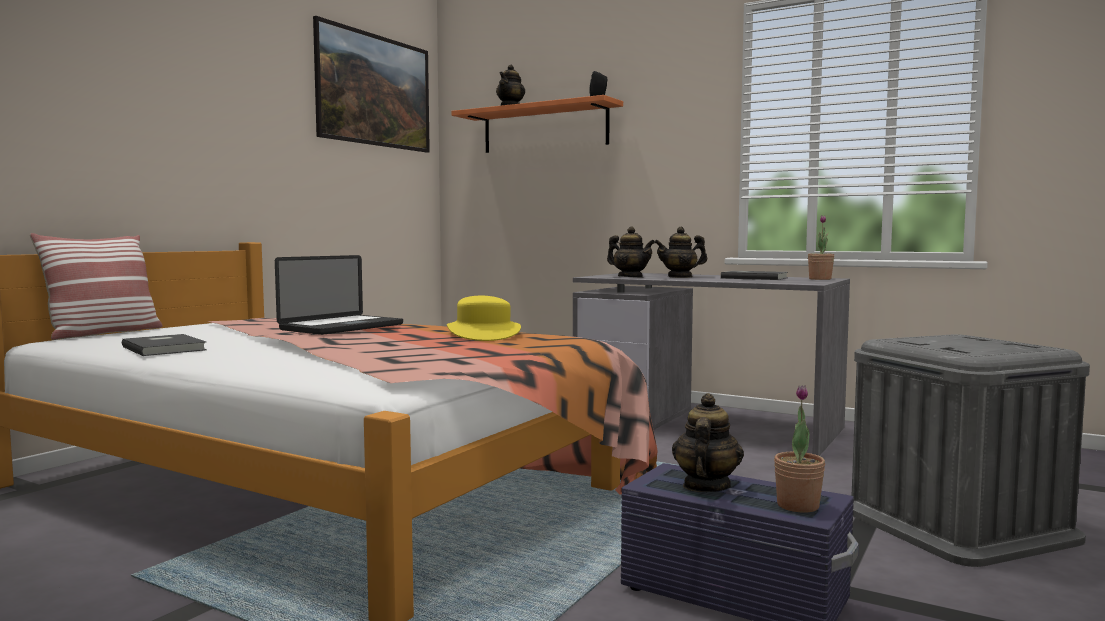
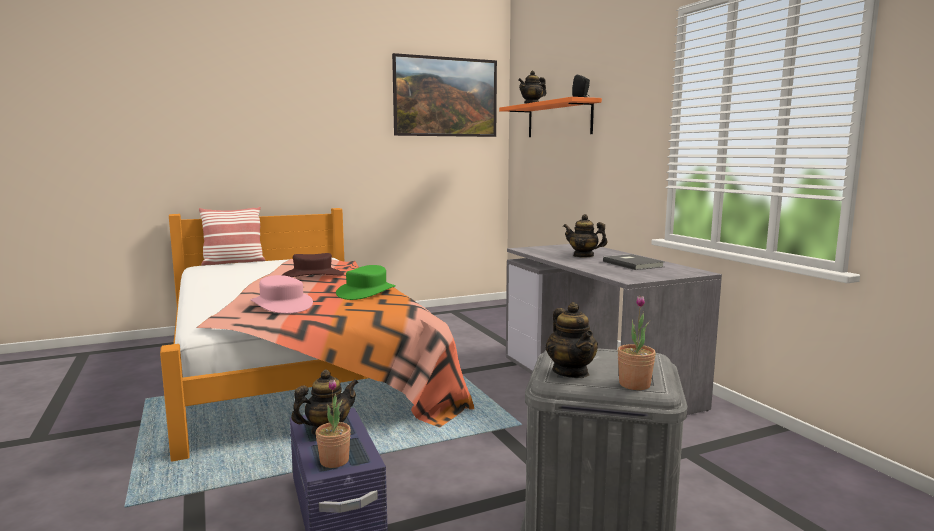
camera: 35 degrees right, 5 degrees up
grey book [122,334,207,356] -> none
laptop [275,255,403,335] -> brown hat [282,253,344,277]
yellow hat [447,296,521,341] -> green hat [336,265,396,300]
teapot [607,226,655,278] -> teapot moved to [546,302,598,378]
potted plant [808,215,834,280] -> potted plant moved to [618,295,656,390]
none -> pink hat [250,275,313,314]

